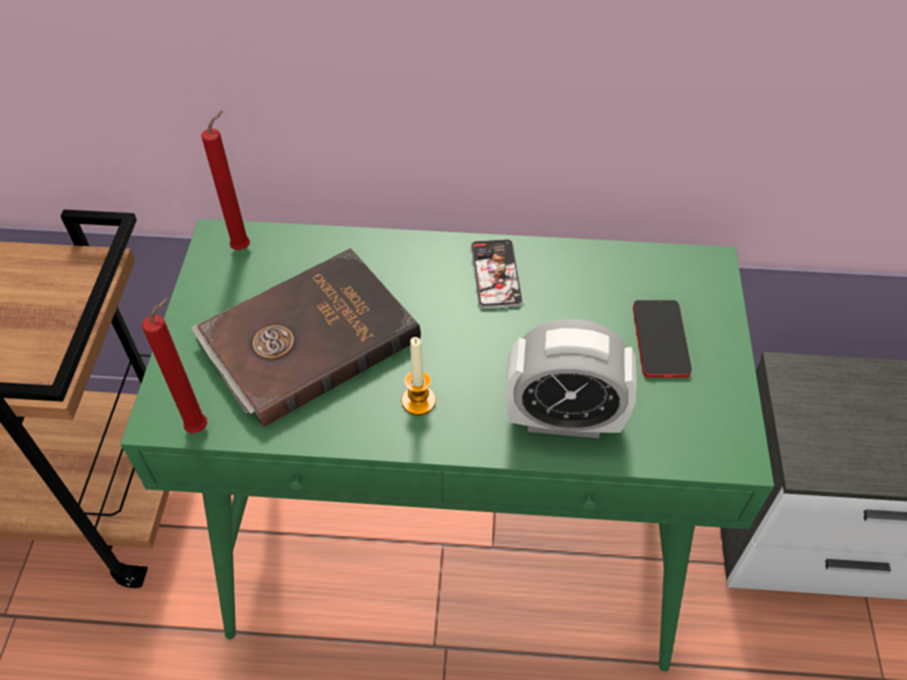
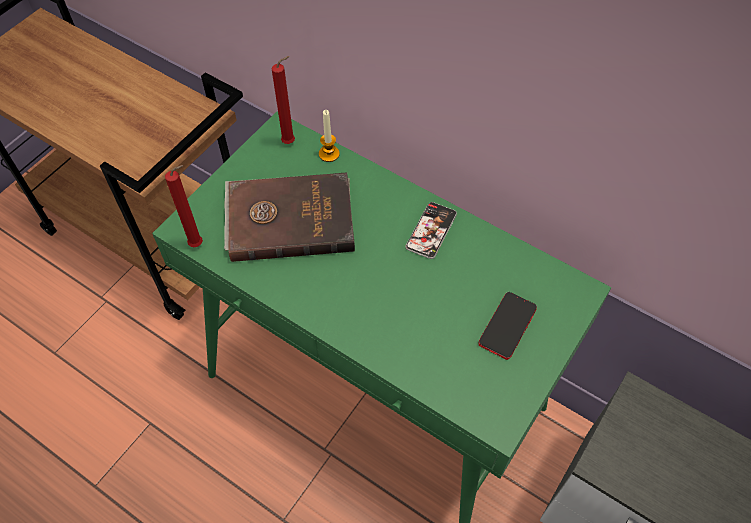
camera: 30 degrees right, 5 degrees up
candle [402,337,436,415] -> candle moved to [319,110,340,162]
alarm clock [505,319,637,438] -> none

